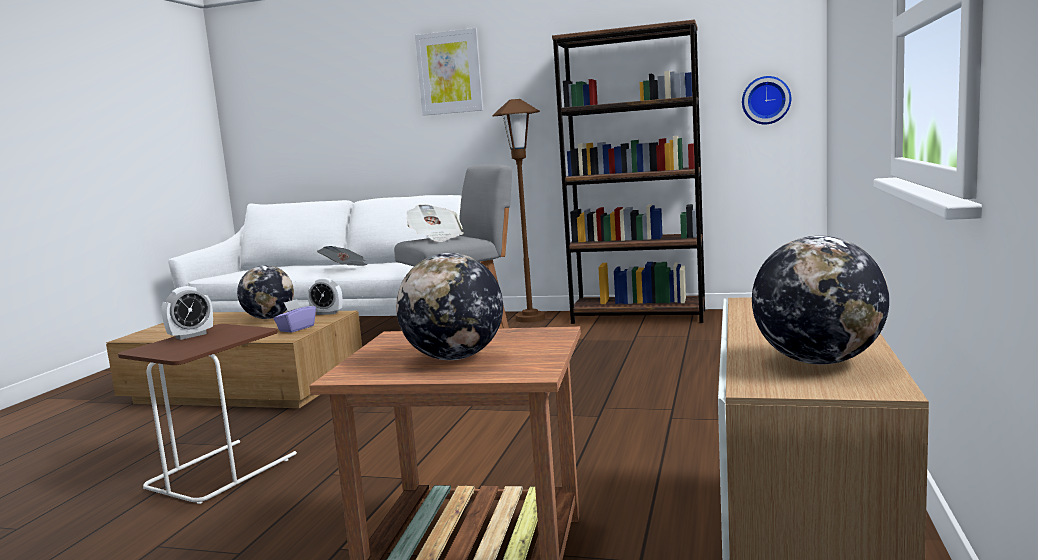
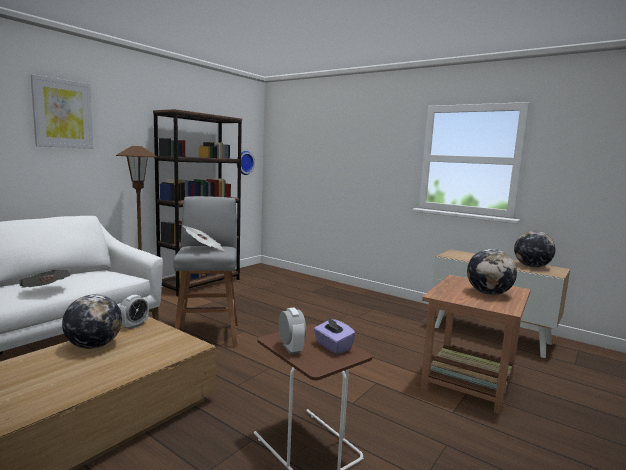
camera: 70 degrees left, 0 degrees up
purple tissue box [273,299,316,333] -> purple tissue box moved to [314,317,356,354]

